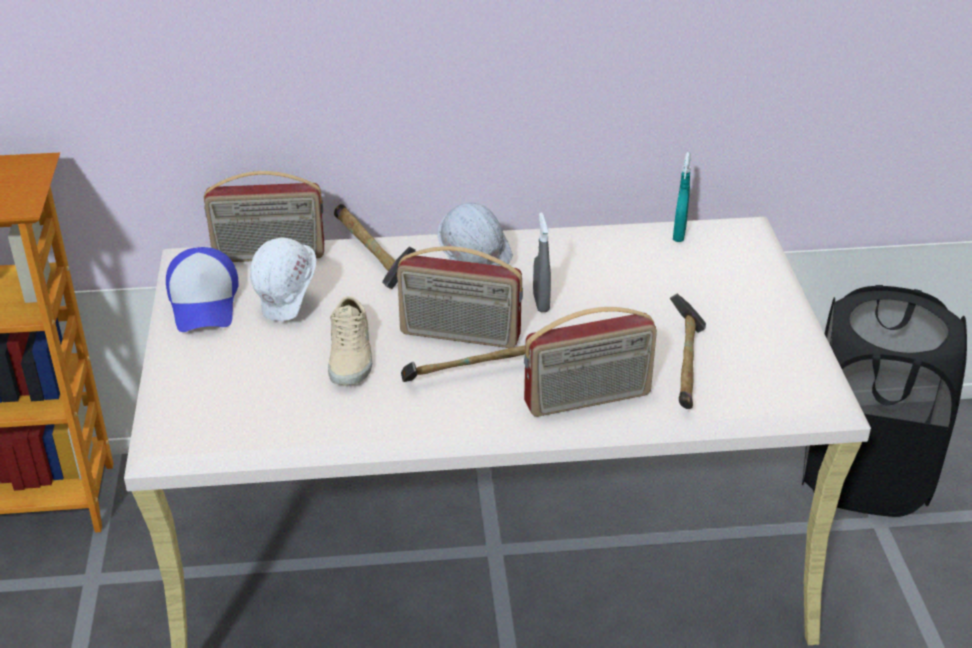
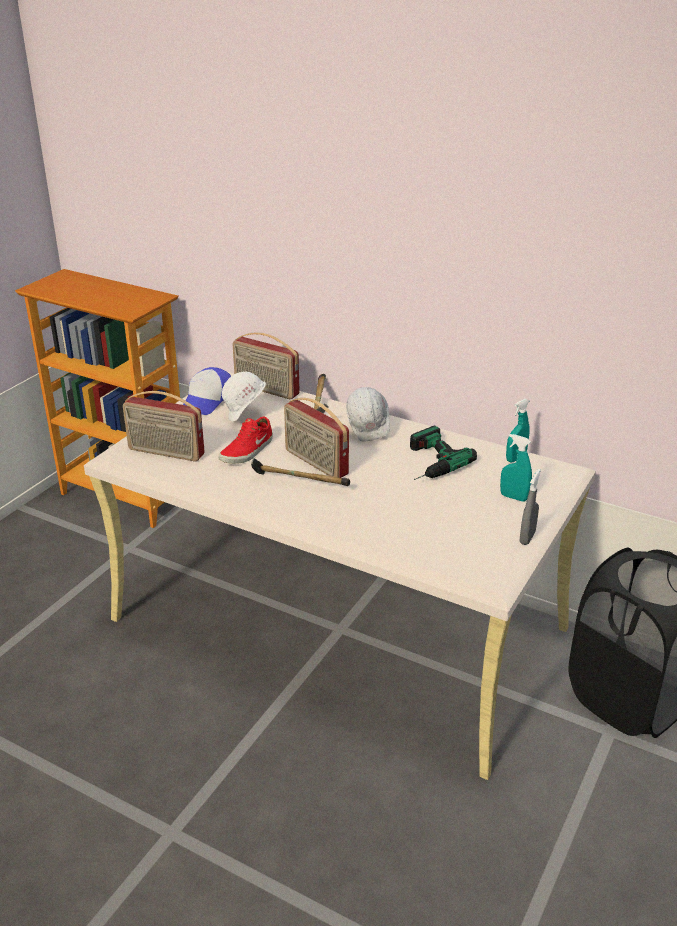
camera: 35 degrees right, 5 degrees down
beige shoe [328,296,372,385] -> red shoe [219,416,273,464]
radio [524,307,657,417] -> radio moved to [123,391,205,462]
grey spray bottle [533,212,551,312] -> grey spray bottle moved to [520,469,541,545]
hammer [670,294,706,409] -> none
none -> power drill [410,426,477,480]
none -> turquoise spray bottle [500,434,532,502]

